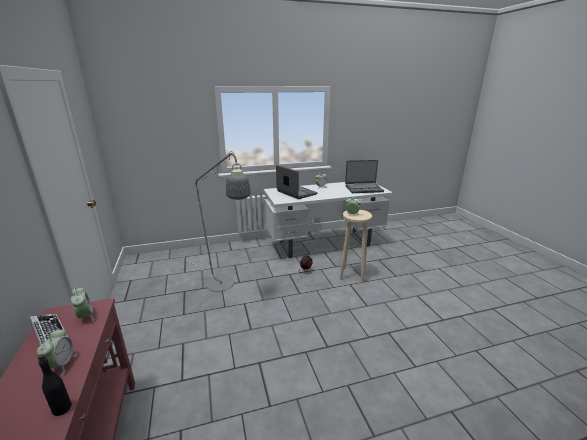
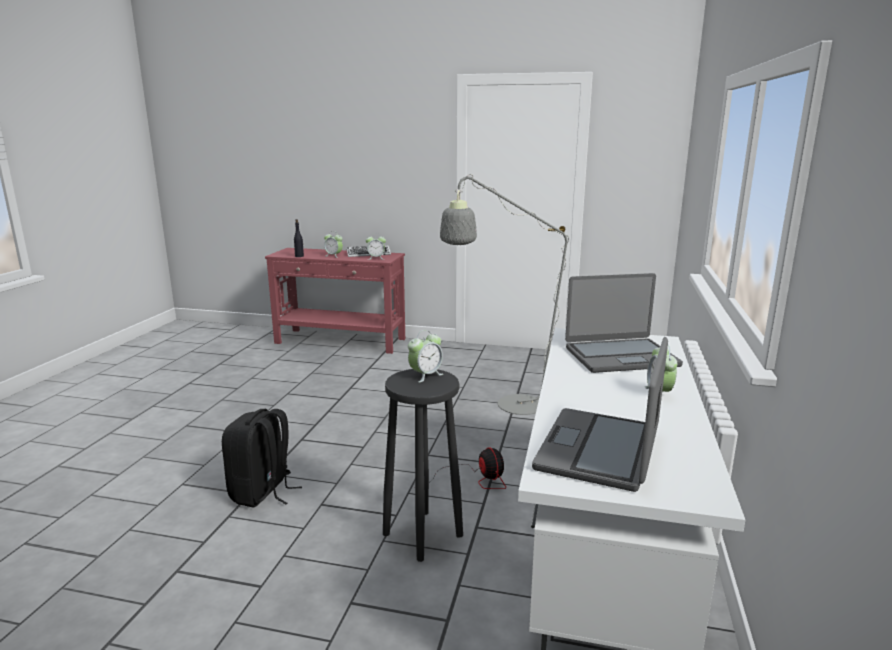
camera: 120 degrees right, 5 degrees down
beige stool [340,210,372,283] -> black stool [383,369,463,562]
none -> black backpack [222,409,302,507]

